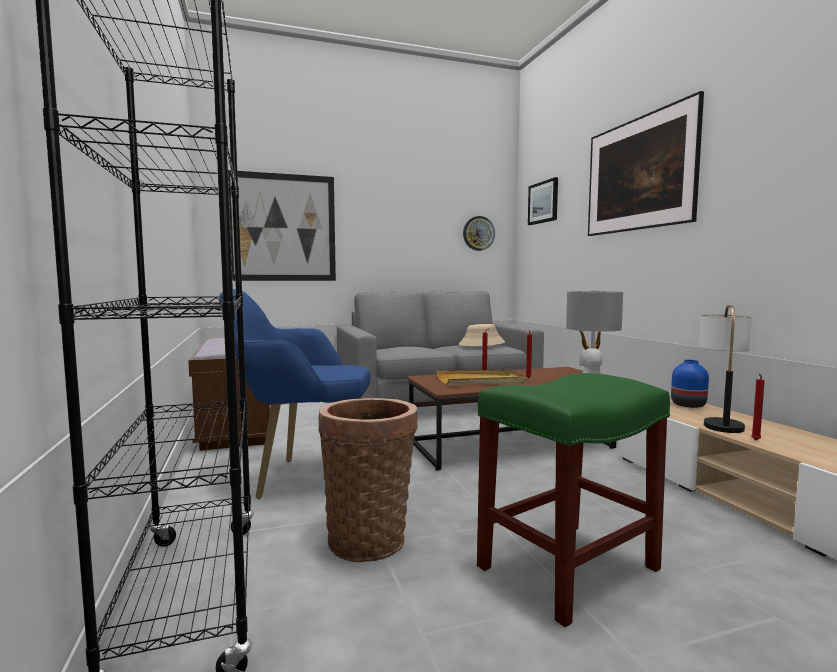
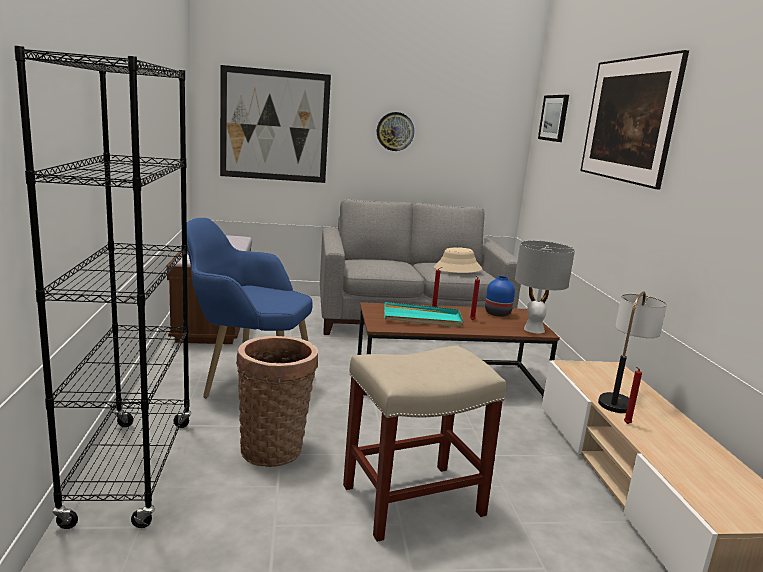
camera: 10 degrees right, 10 degrees up
beige tray [437,370,527,385] -> turquoise tray [384,302,464,328]
wall clock [463,216,495,251] -> wall clock moved to [377,112,414,151]
green stool [477,373,670,627] -> beige stool [343,346,506,542]
blue vase [671,360,709,408] -> blue vase moved to [485,276,515,317]

